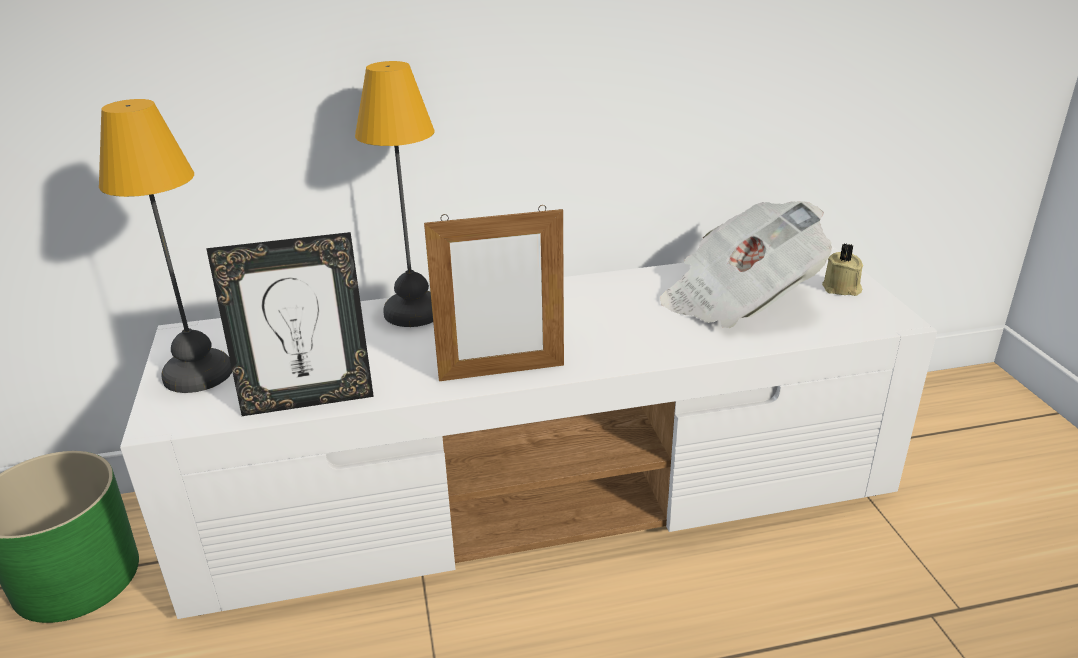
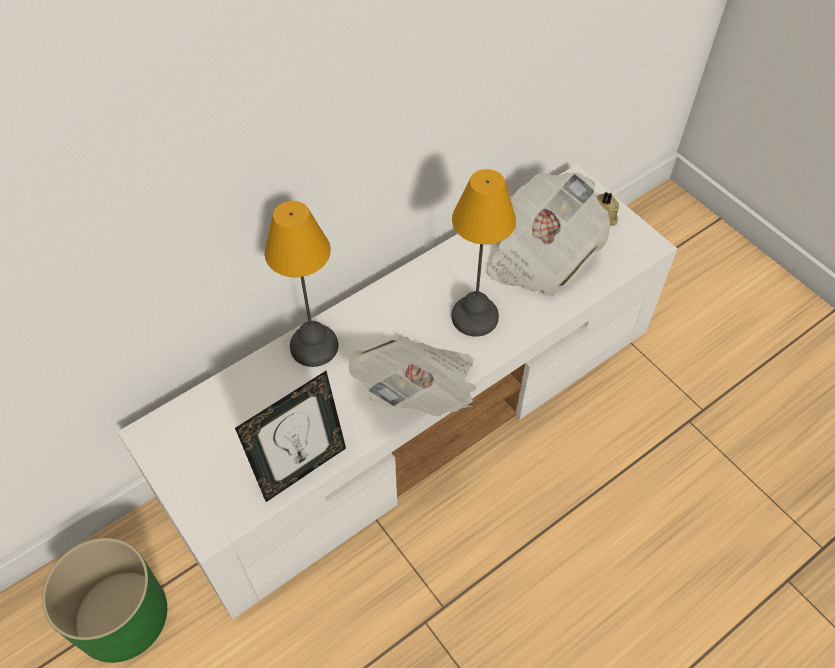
camera: 25 degrees left, 25 degrees up
table lamp [99,99,232,393] -> table lamp moved to [451,169,516,336]
picture frame [424,205,564,381] -> newspaper [349,336,476,416]

